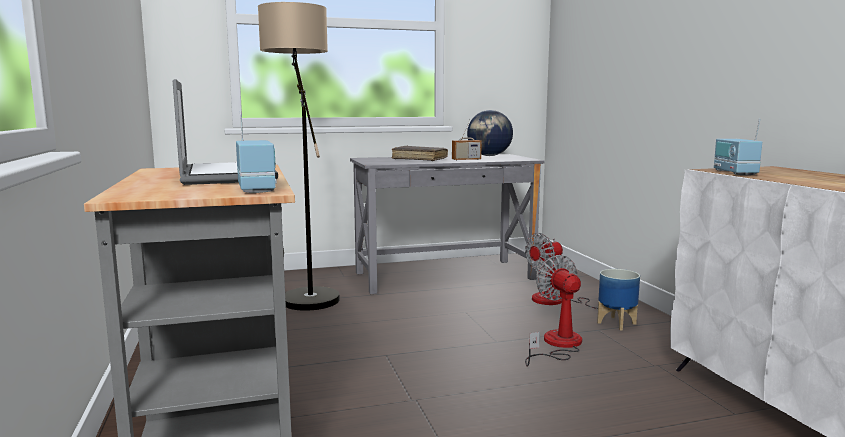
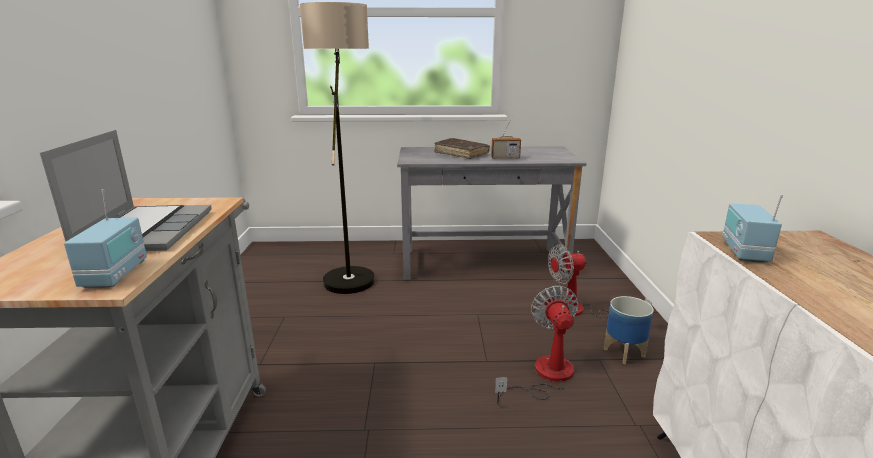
camera: 15 degrees right, 10 degrees up
globe [467,110,513,156] -> none

